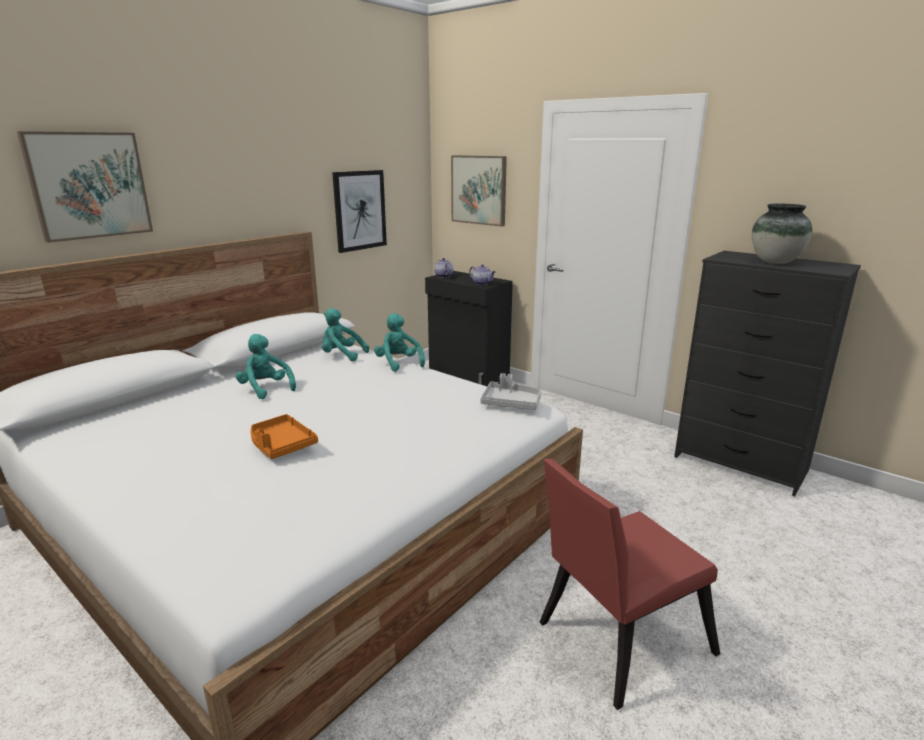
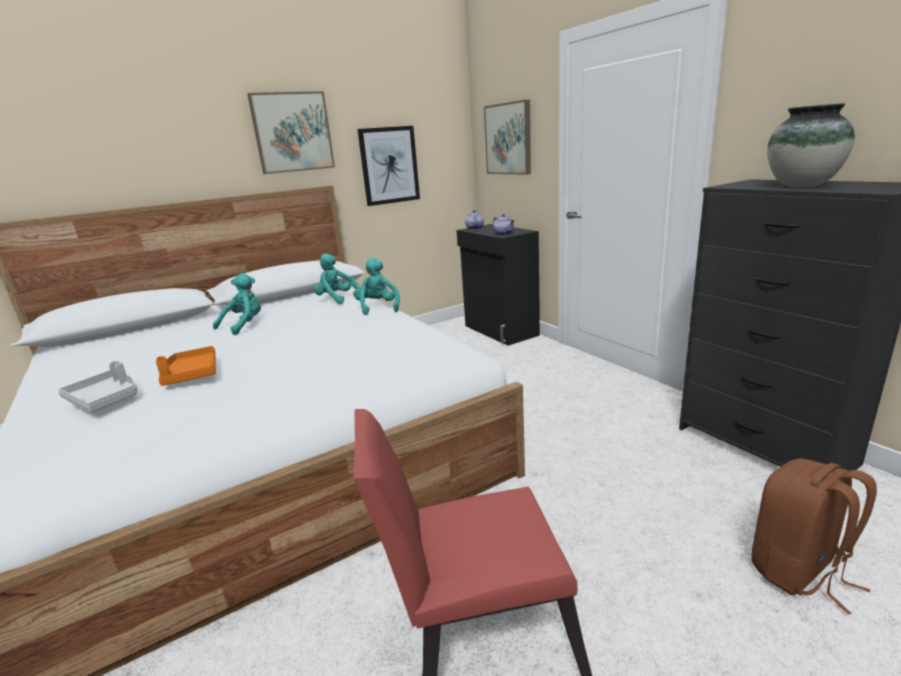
camera: 20 degrees right, 0 degrees up
picture [17,131,153,243] -> picture moved to [247,91,335,174]
turquoise plush toy [236,334,296,399] -> turquoise plush toy turned 60 degrees clockwise [213,273,261,335]
grey tray [480,373,542,410] -> grey tray moved to [58,360,137,412]
none -> brown backpack [751,458,877,615]

